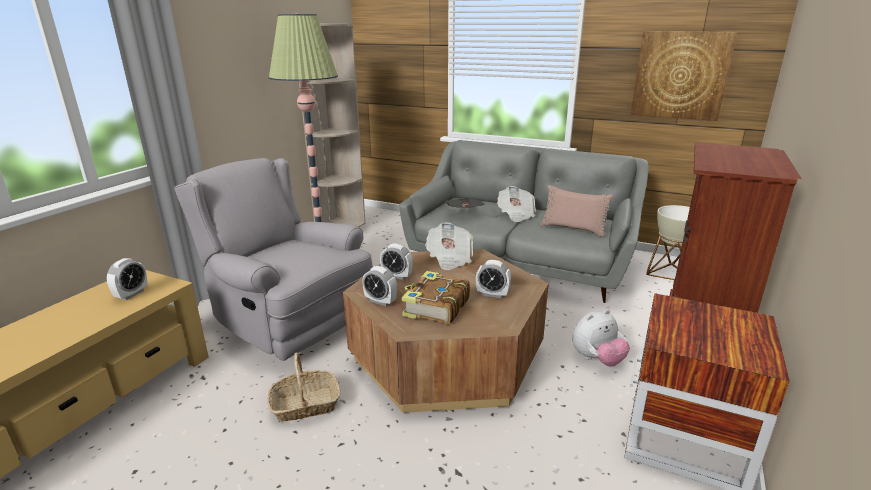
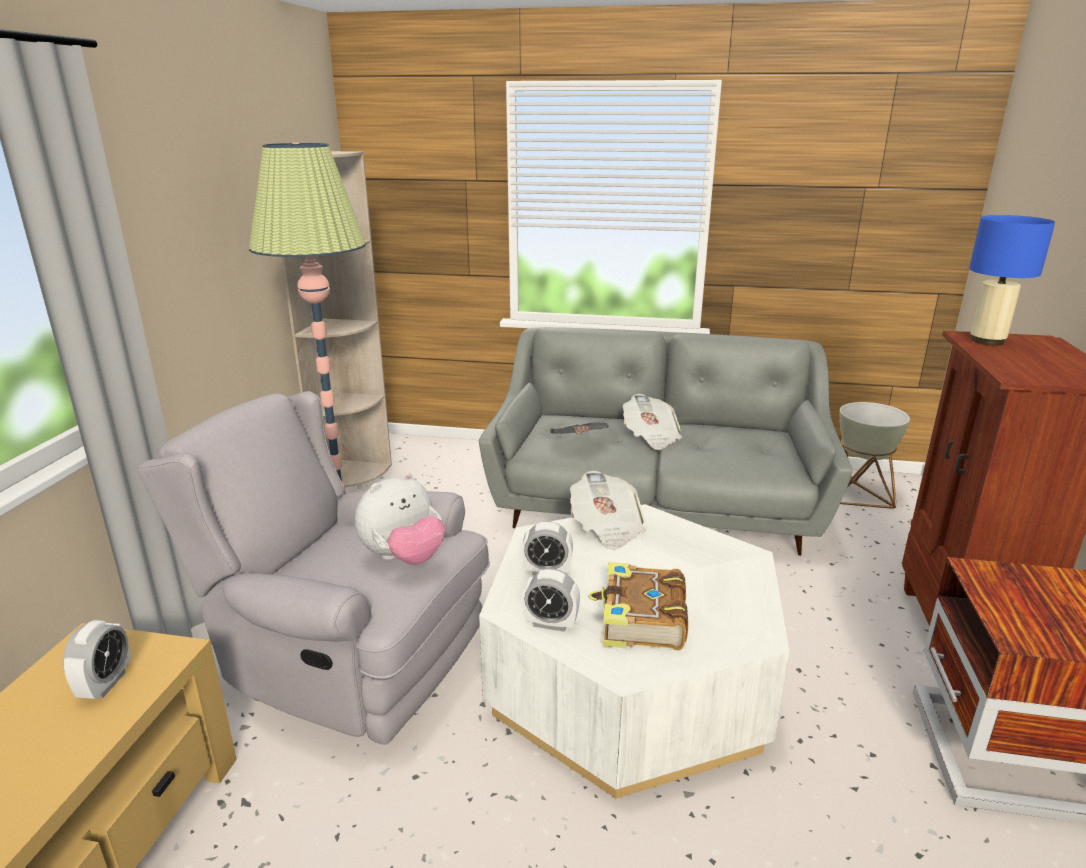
camera: 15 degrees left, 0 degrees up
basket [268,353,340,422] -> none
brown coffee table [343,249,549,413] -> white coffee table [479,504,790,799]
alarm clock [476,260,511,298] -> none
beige pillow [540,185,613,237] -> none
plush toy [572,310,630,366] -> plush toy moved to [355,472,445,565]
picture [631,31,737,121] -> none
none -> blue table lamp [969,215,1055,346]

